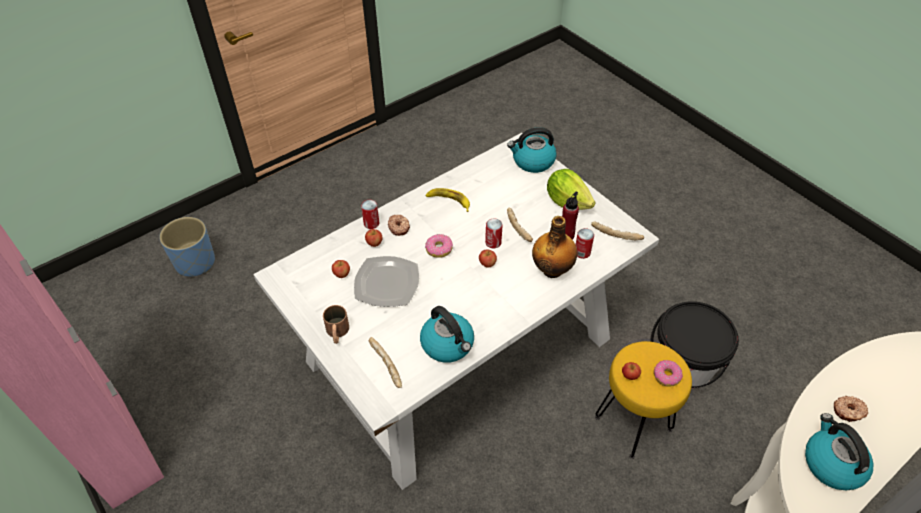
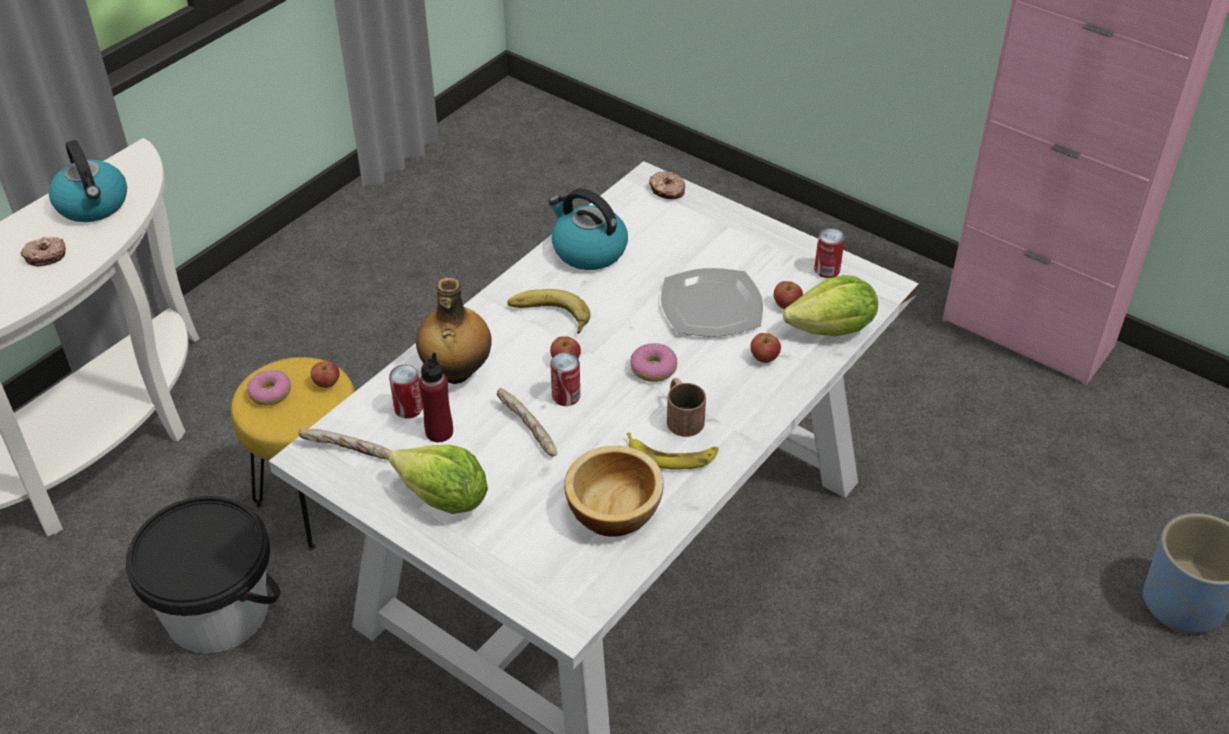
camera: 165 degrees right, 5 degrees down
brown mug [323,305,349,344] -> brown mug moved to [667,378,706,437]
can [361,200,379,229] -> can moved to [814,228,845,278]
bread [369,337,402,388] -> none
donut [388,215,410,236] -> donut moved to [649,171,685,200]
kettle [507,127,557,173] -> none
none -> banana [507,289,591,334]
none -> bowl [564,446,664,536]
none -> lettuce [783,275,878,336]

